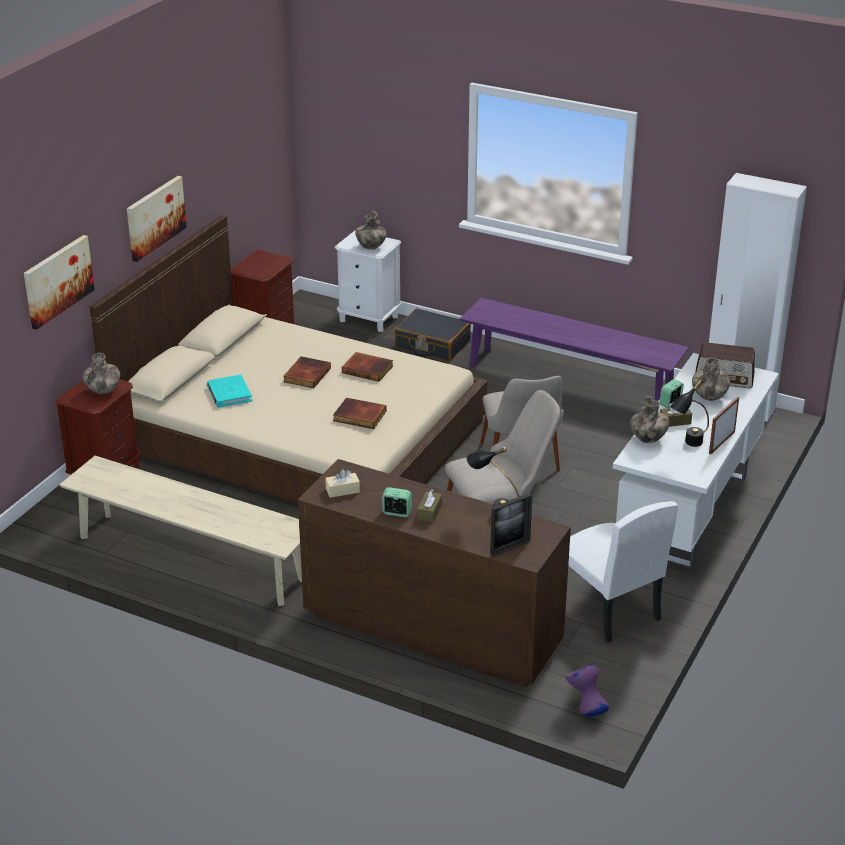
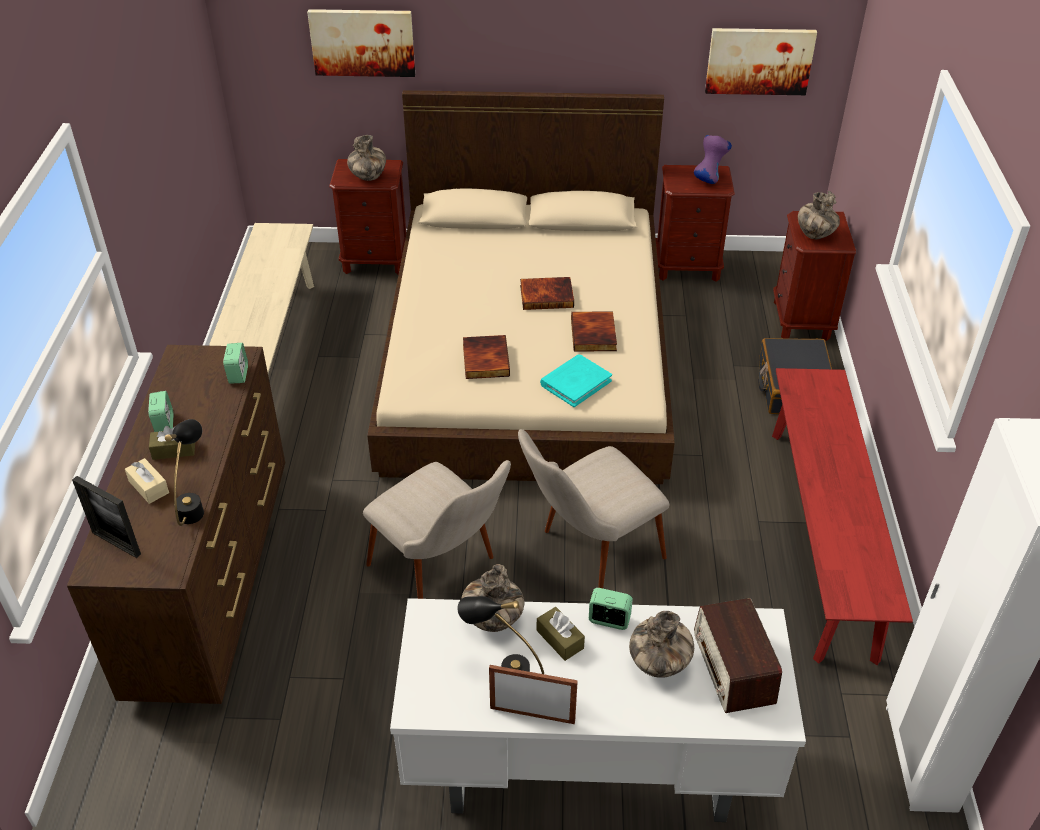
camera: 65 degrees right, 10 degrees up
picture [127,176,187,262] -> picture moved to [705,28,817,95]
turquoise book [207,375,252,408] -> turquoise book moved to [540,355,612,407]
beige tissue box [325,469,360,498] -> beige tissue box moved to [125,458,169,504]
white nightstand [335,230,402,332] -> brown nightstand [773,211,856,341]
purple bench [460,298,689,401] -> red bench [772,368,913,665]
purple vase [565,664,609,716] -> purple vase moved to [694,135,732,184]
white chair [568,501,678,643] -> none
none -> alarm clock [223,343,248,384]

